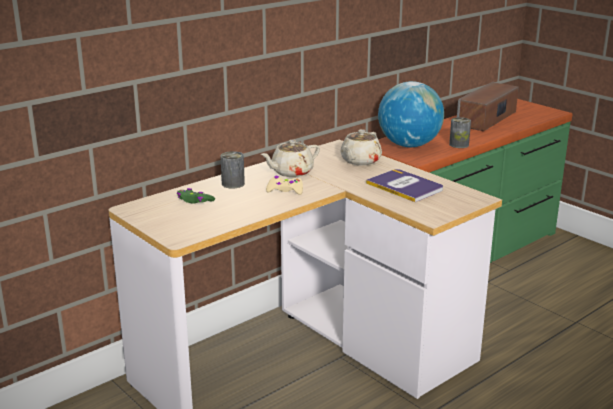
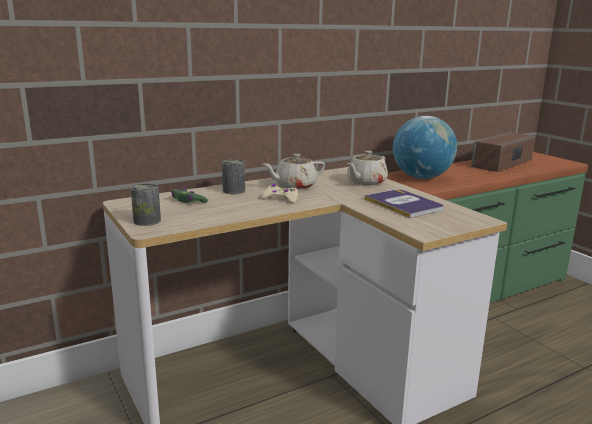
camera: 10 degrees right, 5 degrees down
can [449,117,471,148] -> can moved to [131,183,161,226]

